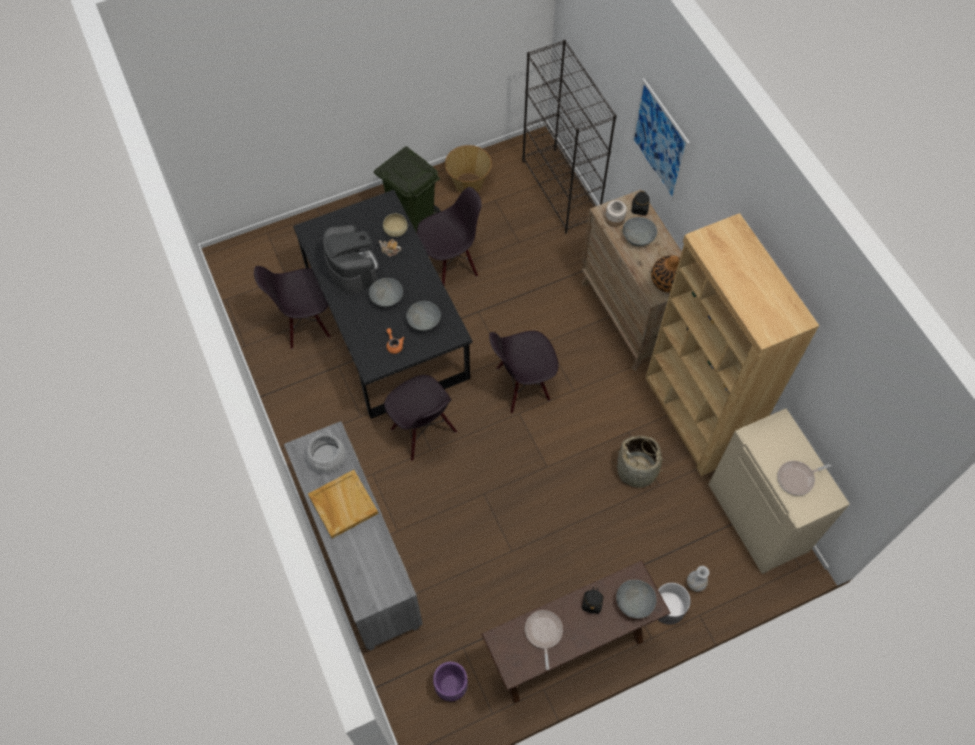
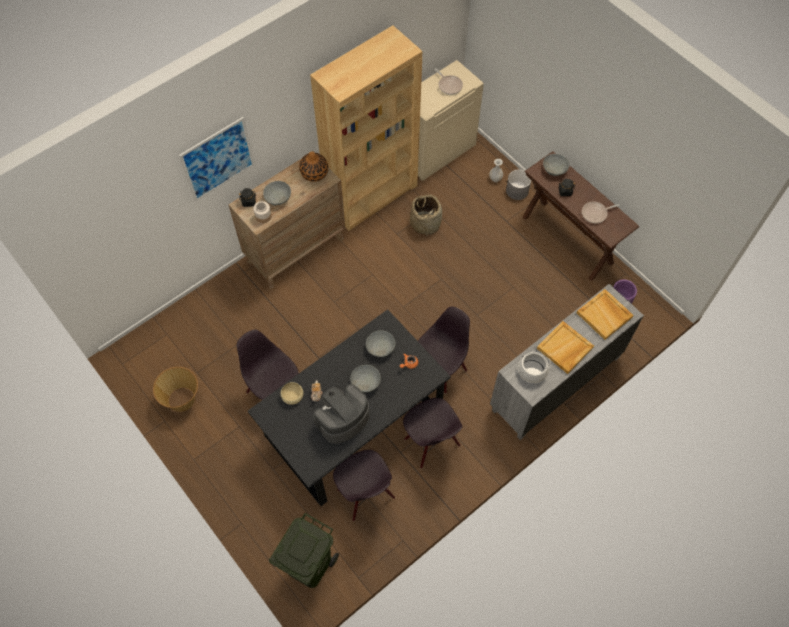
camera: 105 degrees left, 0 degrees up
green trash can [374,146,441,232] -> green trash can moved to [269,513,339,588]
black chair [489,331,558,413] -> black chair moved to [403,398,463,469]
black bookcase [522,40,617,233] -> none
none -> beige tray [577,289,633,340]

